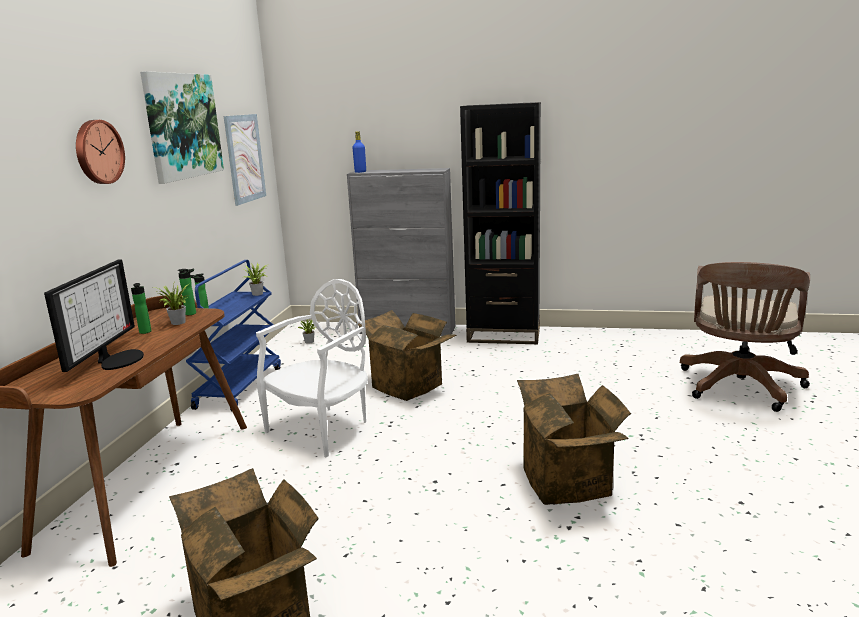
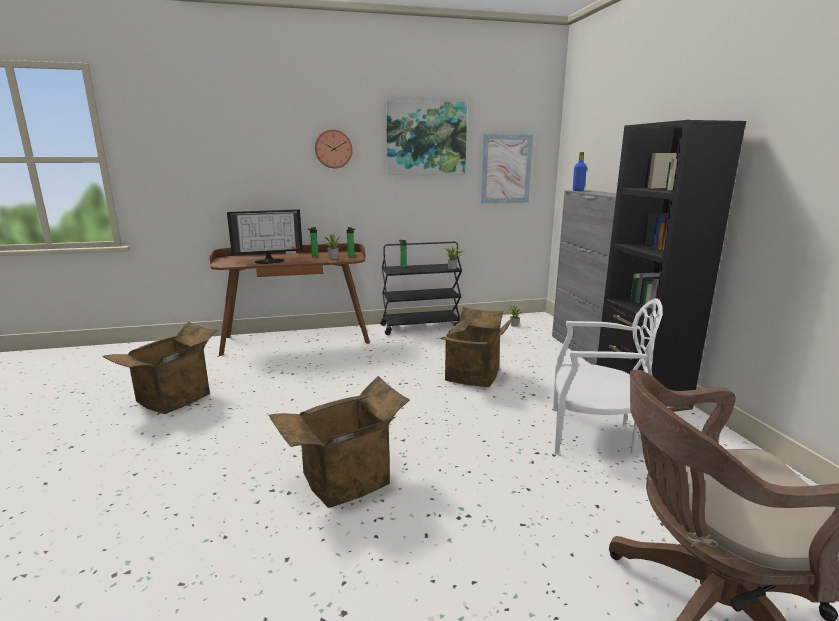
camera: 65 degrees right, 0 degrees up
blue cart [186,260,281,411] -> black cart [380,242,462,335]
white chair [256,279,368,457] -> white chair moved to [553,298,663,455]

